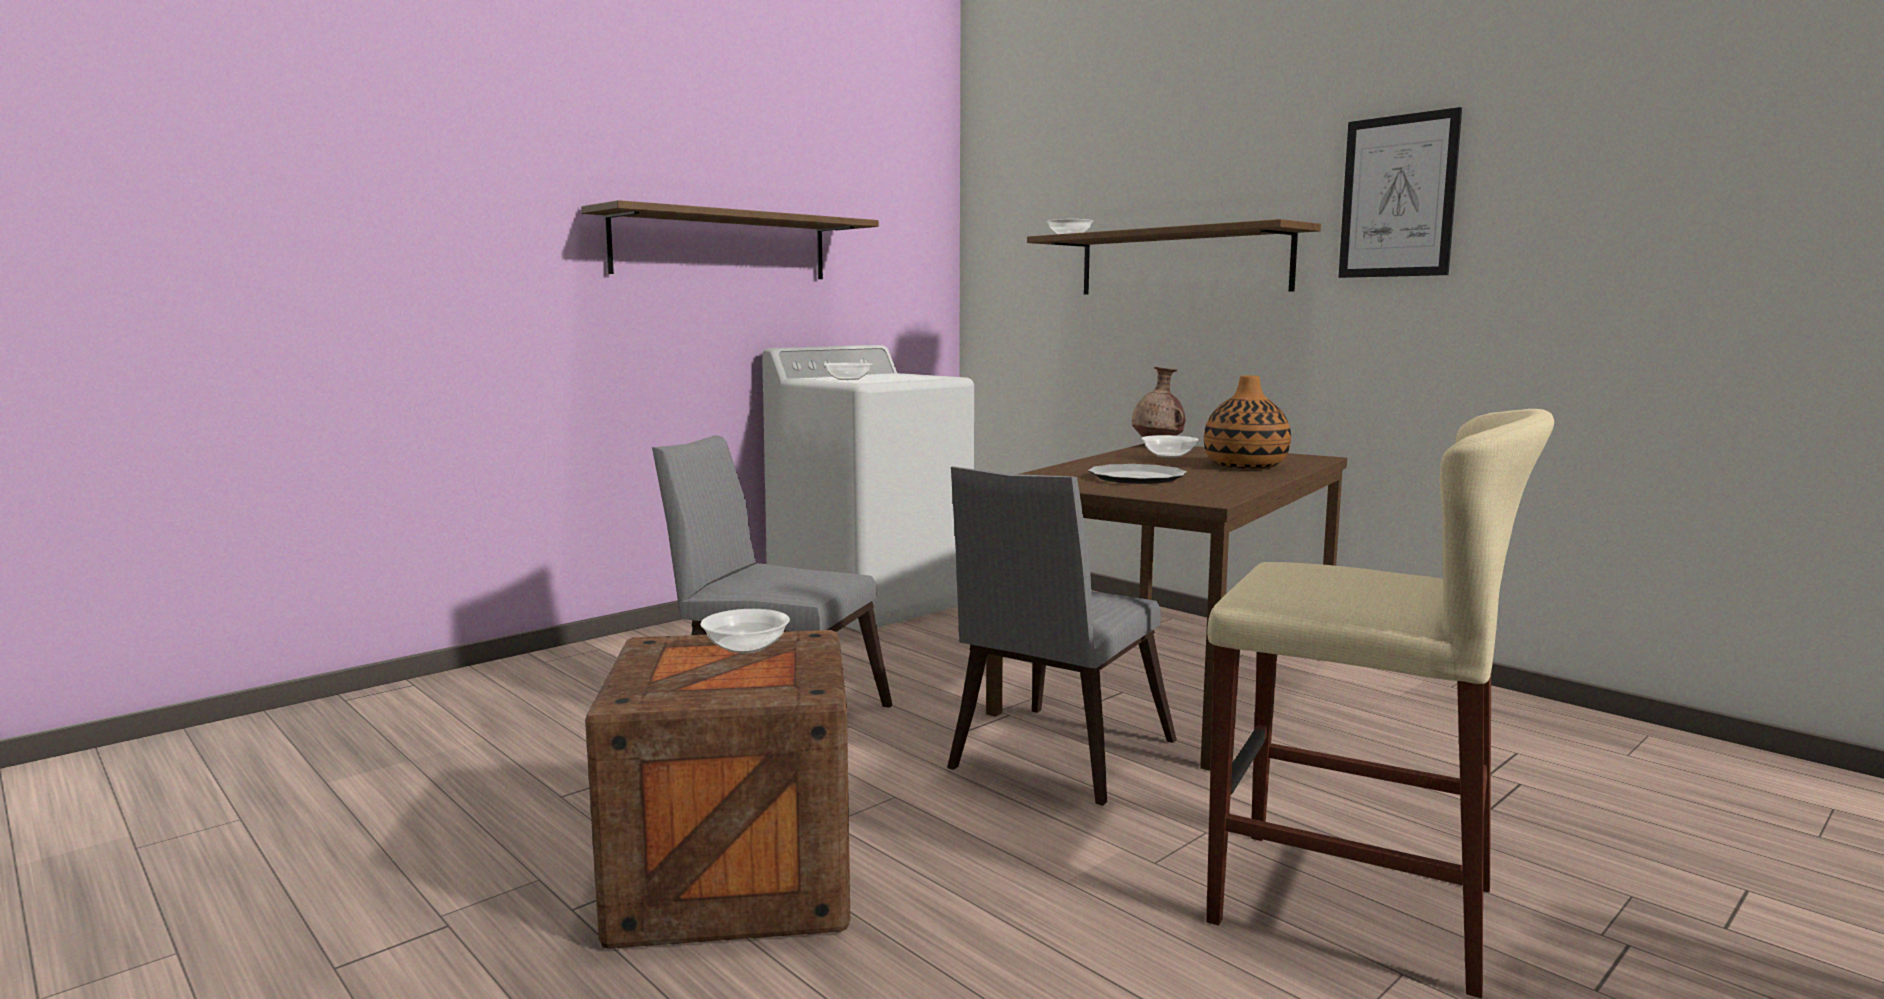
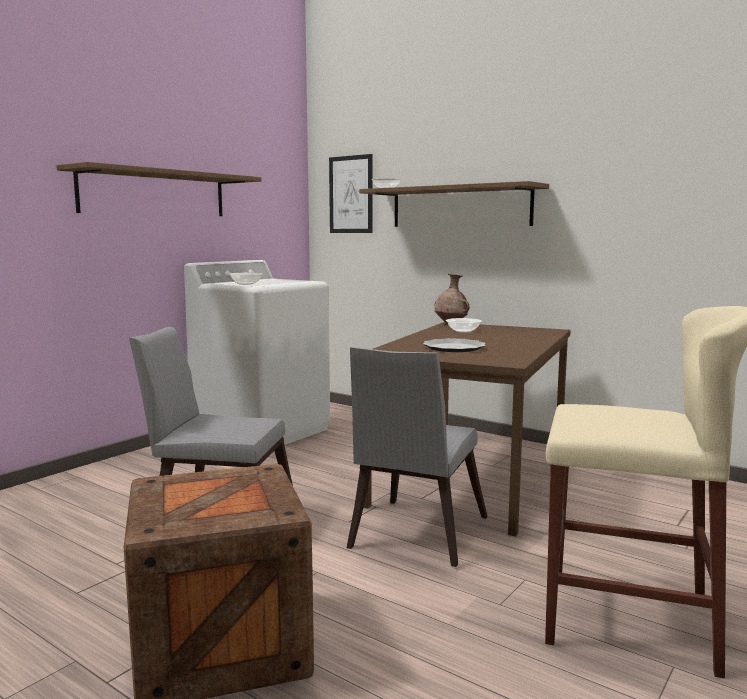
camera: 10 degrees left, 0 degrees up
bowl [700,609,790,654] -> none
vase [1204,375,1291,469] -> none
picture [1339,107,1462,278] -> picture moved to [329,154,373,233]

